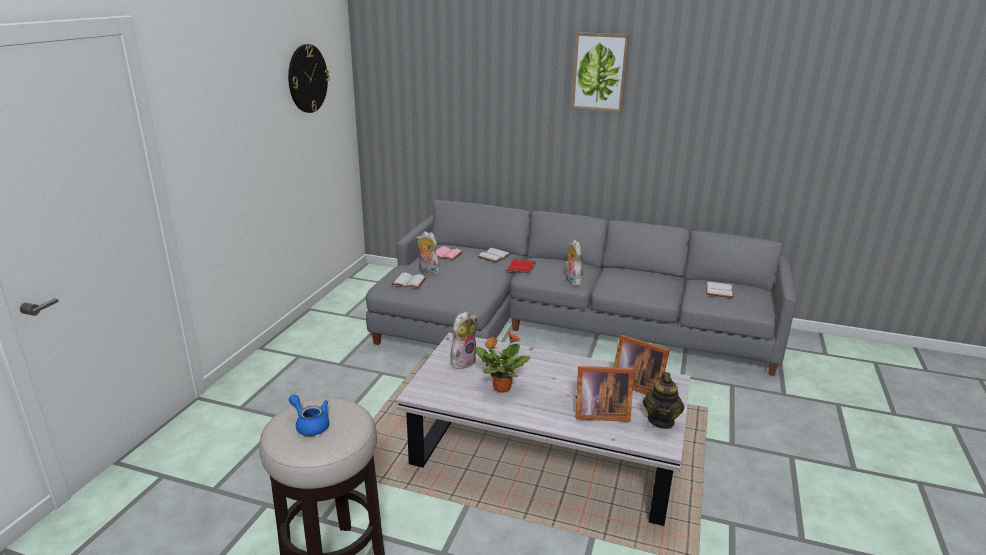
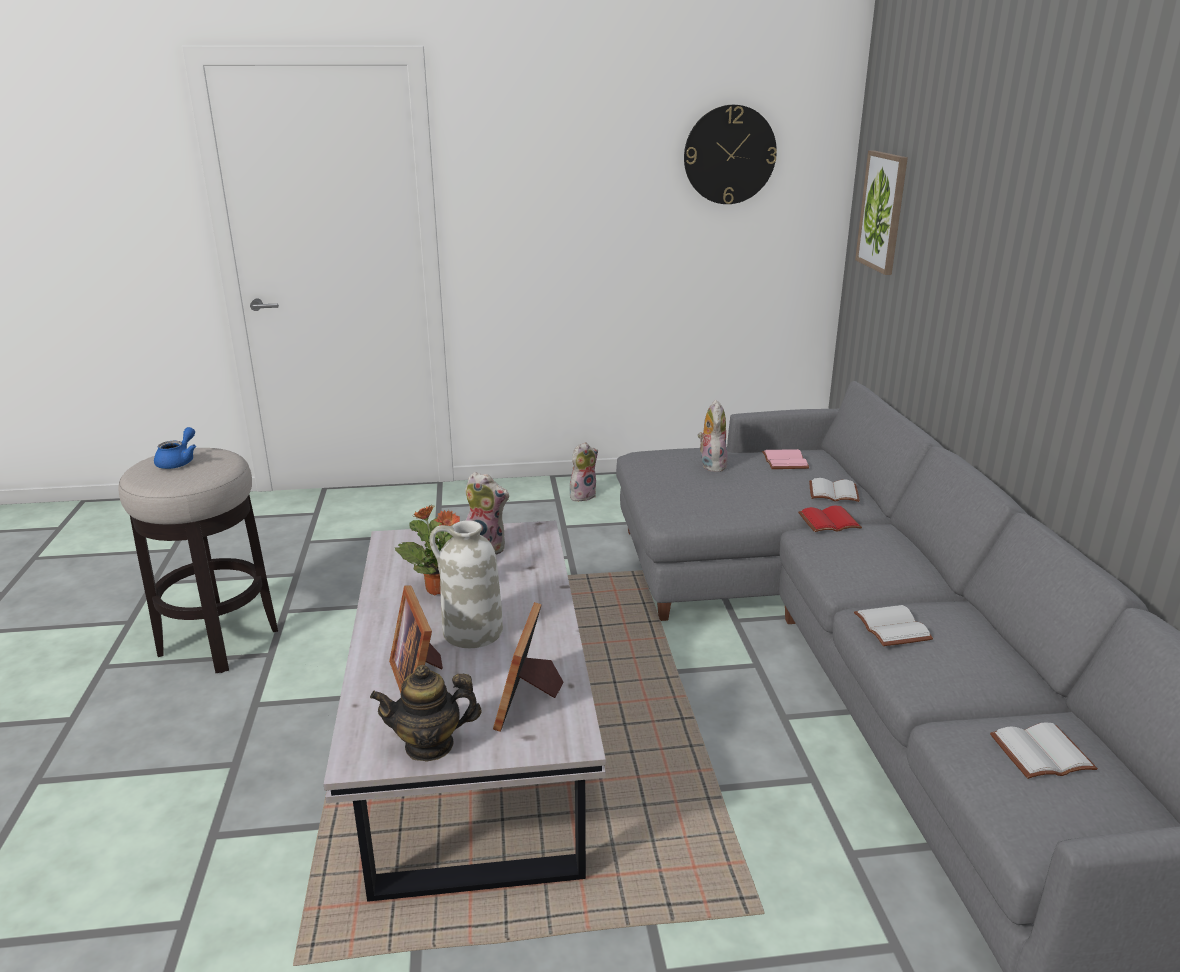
camera: 65 degrees right, 0 degrees up
white book [391,273,427,288] -> white book moved to [854,605,933,646]
plush toy [564,240,583,286] -> plush toy moved to [570,442,598,501]
picture [571,32,629,112] -> picture moved to [855,150,908,275]
none -> white vase [429,520,503,648]

